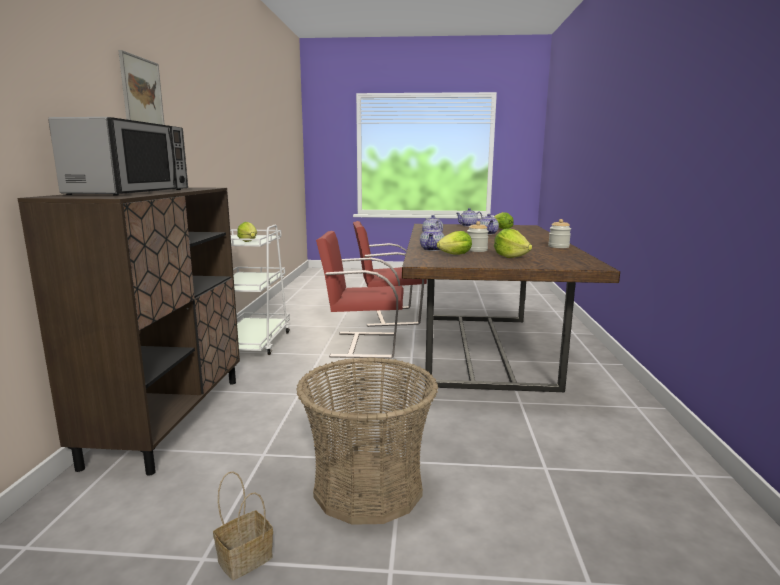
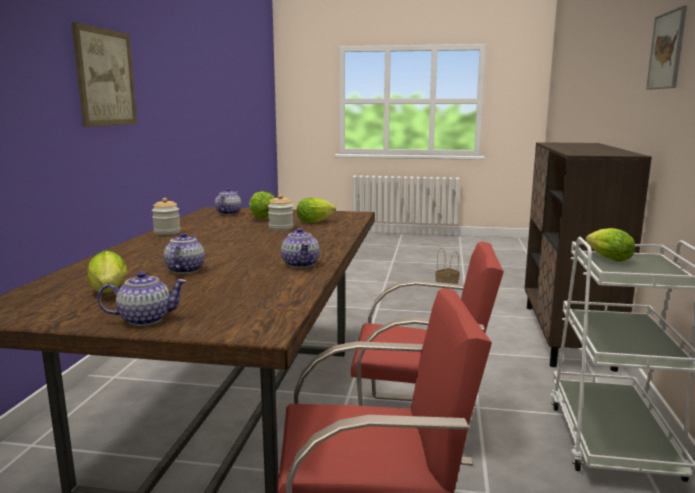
camera: 175 degrees left, 0 degrees up
microwave [48,117,188,196] -> none
basket [297,357,438,525] -> none
teapot [420,225,445,251] -> teapot moved to [215,188,241,215]
none -> picture [72,22,137,127]

